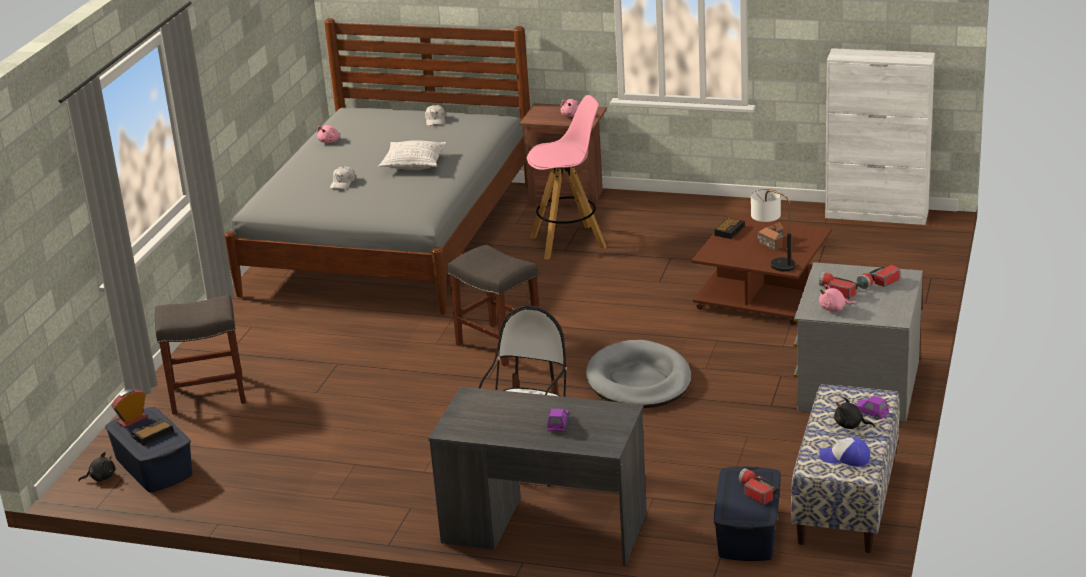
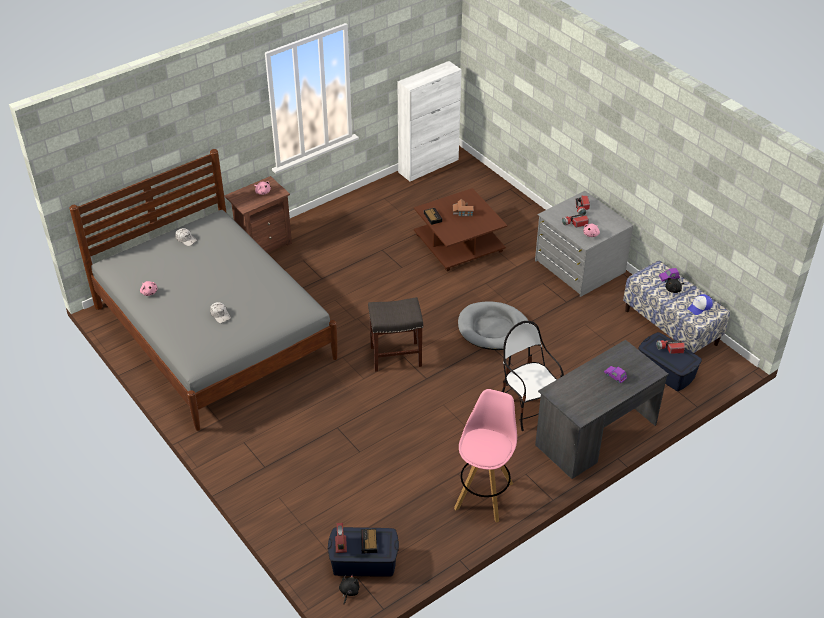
camera: 55 degrees left, 15 degrees up
grey stool [155,295,246,415] -> none
pillow [378,140,447,170] -> none
pink stool [527,95,607,260] -> pink stool moved to [454,389,517,523]
table lamp [751,189,796,272] -> none

